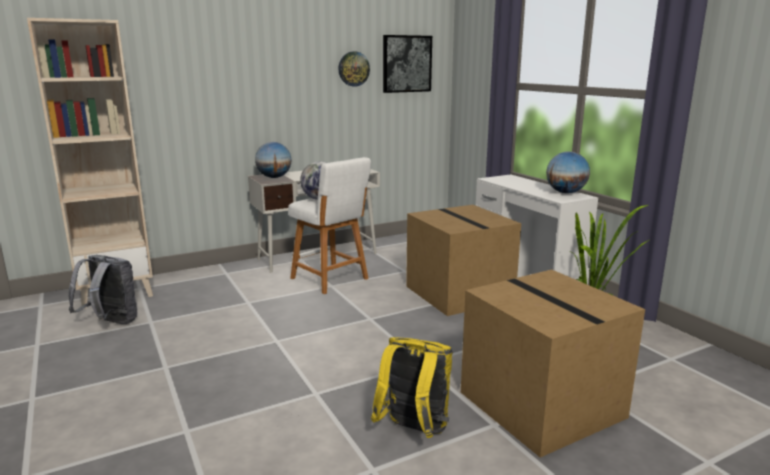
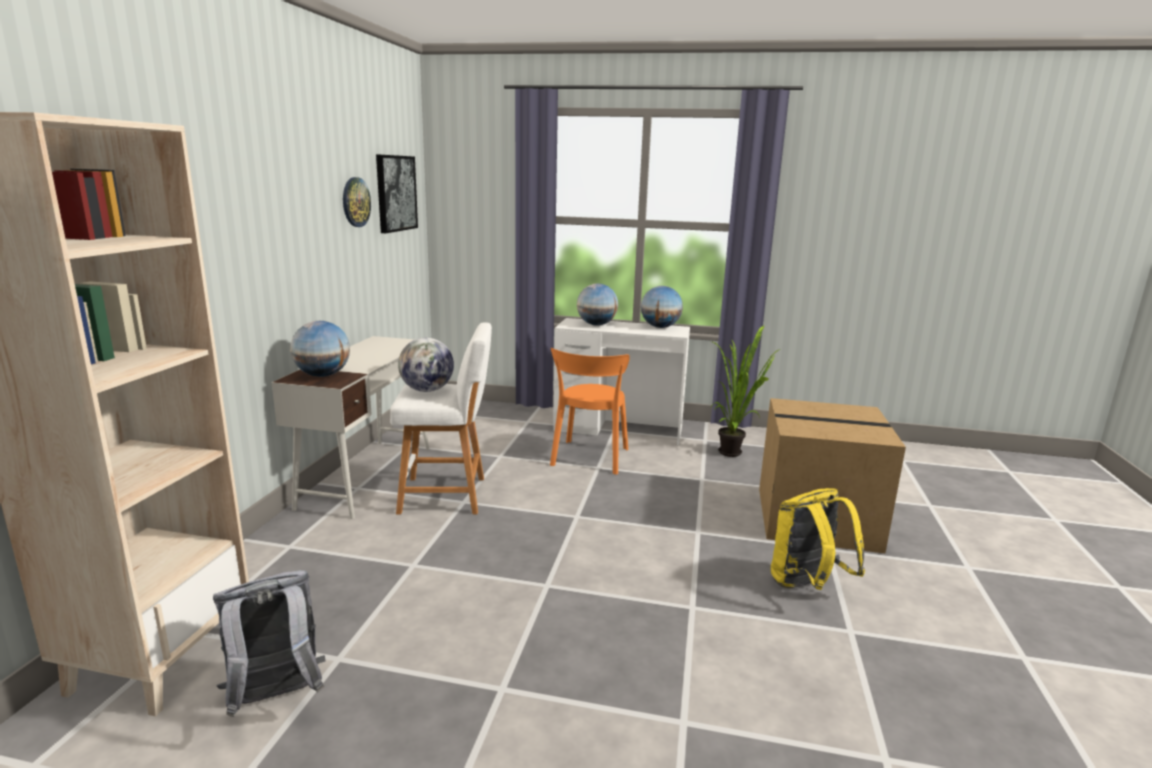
camera: 50 degrees left, 0 degrees up
cardboard box [406,205,521,316] -> orange chair [550,348,630,474]
none -> globe [577,284,618,326]

